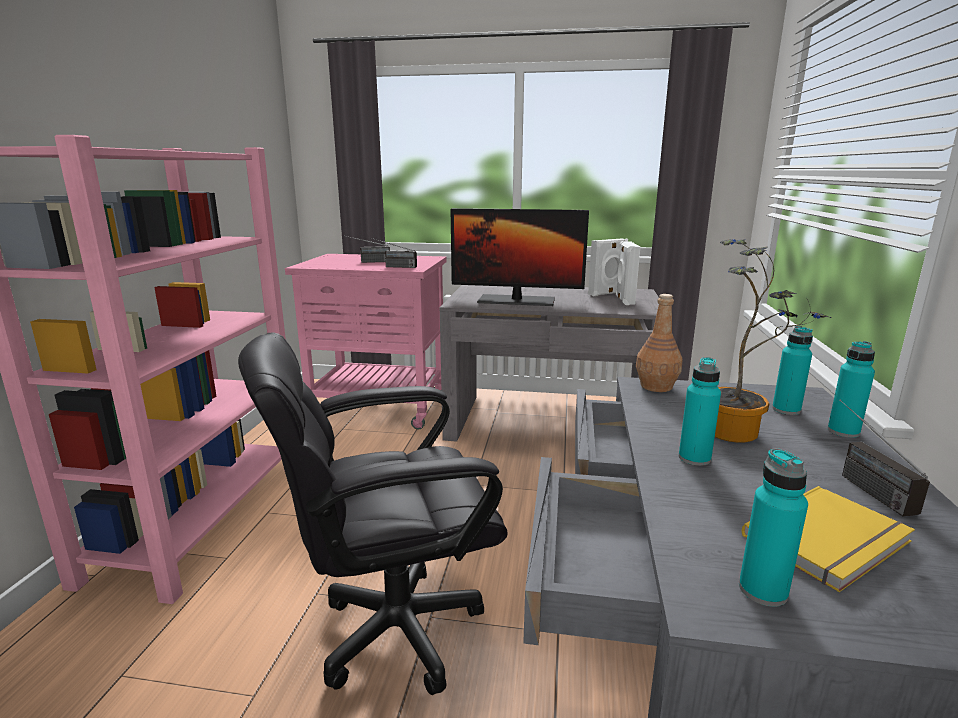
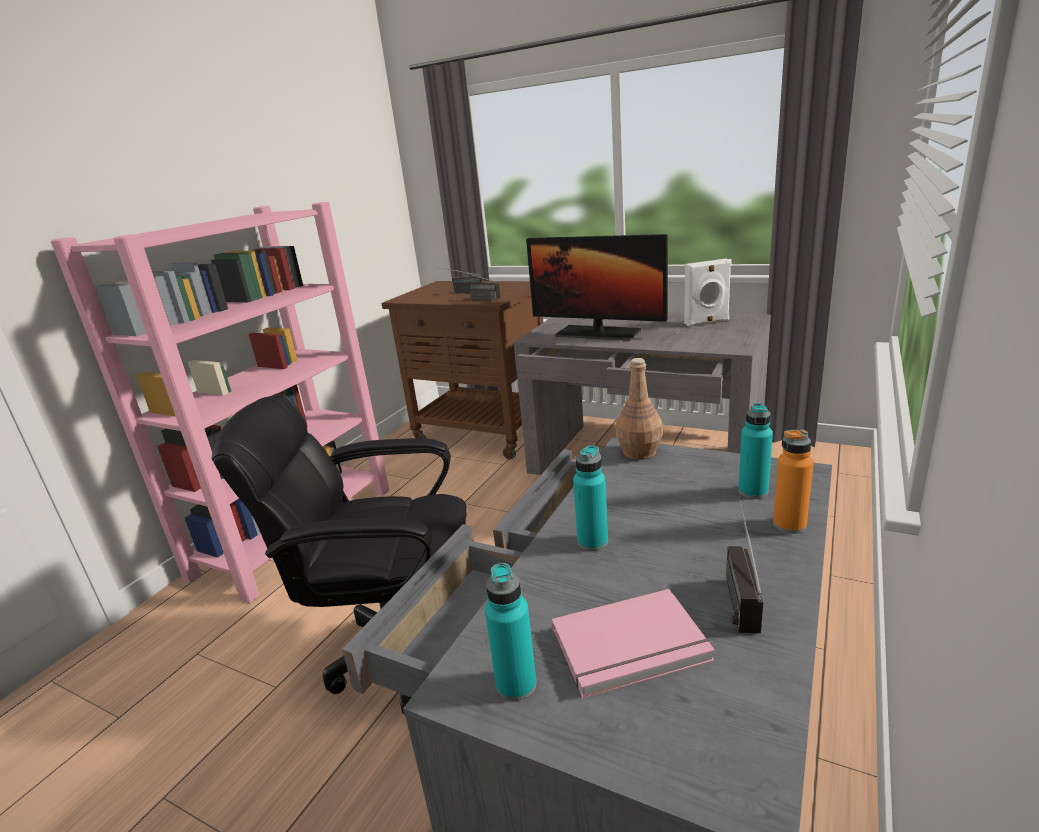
camera: 20 degrees right, 5 degrees up
pink cart [285,254,447,430] -> brown cart [382,281,543,460]
white speaker [616,241,640,305] -> none
potted plant [715,239,831,443] -> none
yellow book [742,486,915,592] -> pink book [552,589,715,698]
turquoise bottle [828,341,875,438] -> orange bottle [773,429,814,534]

